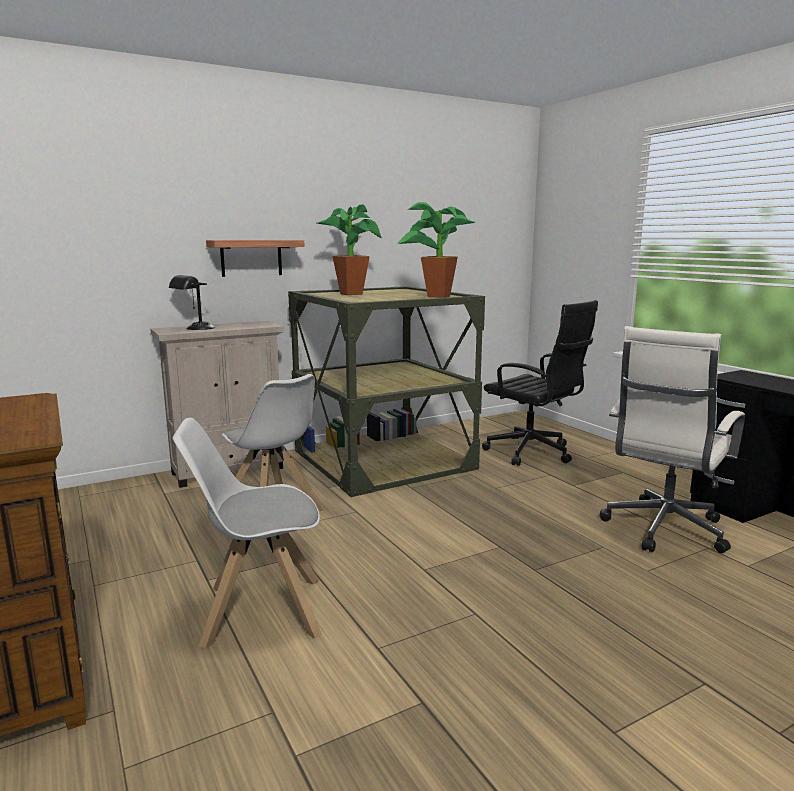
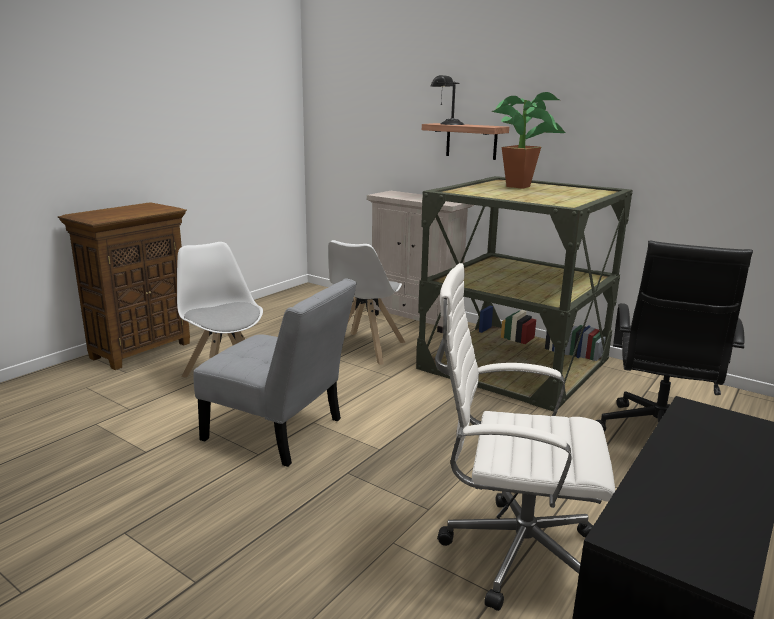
camera: 65 degrees right, 5 degrees up
black table lamp [169,275,215,330] -> black table lamp moved to [431,75,464,125]
potted plant [397,202,475,298] -> none
none -> grey chair [193,278,357,467]

